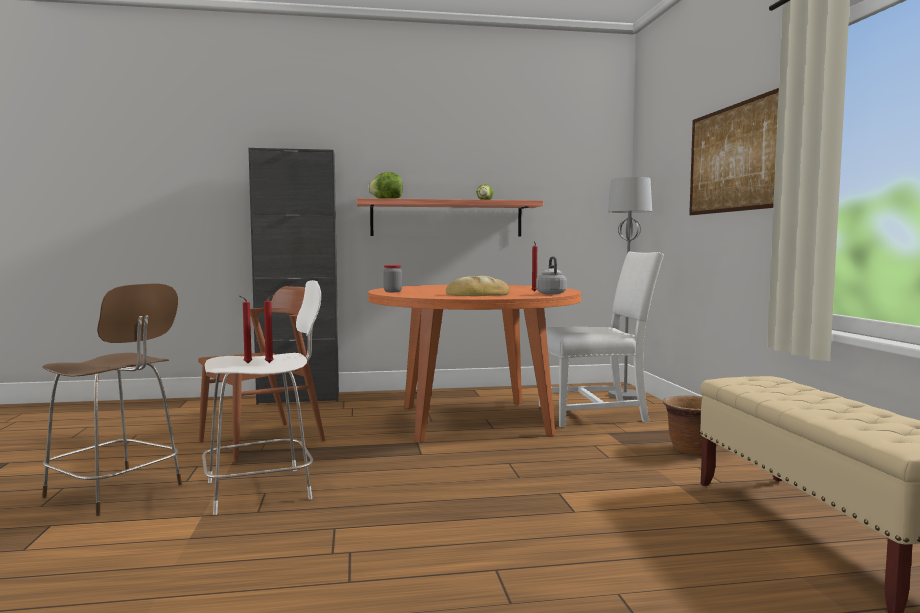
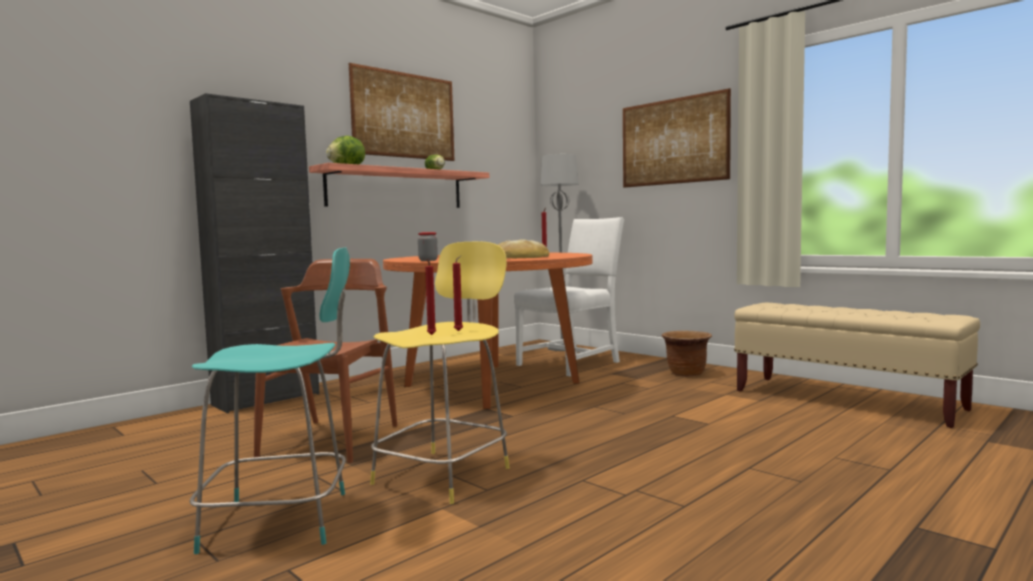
camera: 35 degrees left, 0 degrees up
brown stool [42,283,182,516] -> turquoise stool [190,247,350,554]
white stool [202,280,321,515] -> yellow stool [370,242,510,504]
grey kettle [536,256,567,295] -> none
none -> picture [349,63,454,161]

